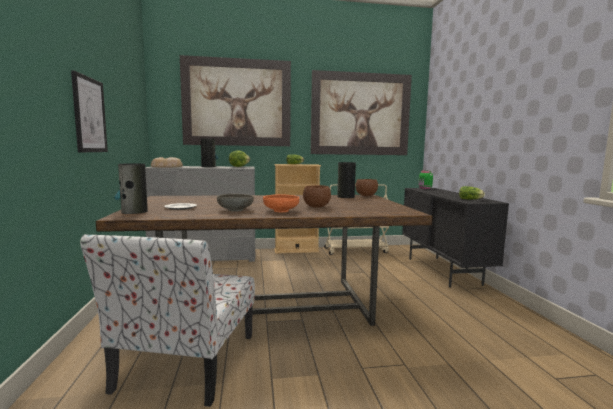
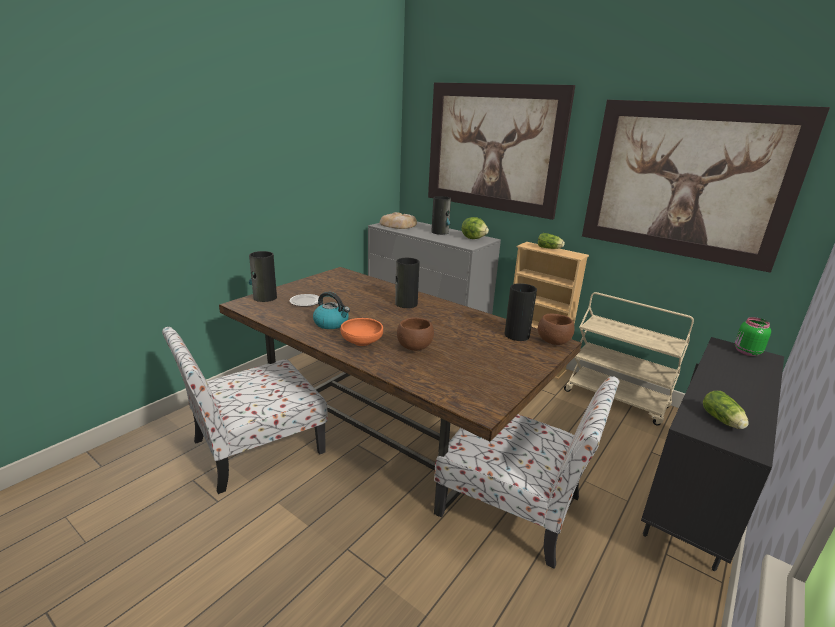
camera: 45 degrees right, 15 degrees up
picture [71,70,108,152] -> none
grey bowl [217,194,254,212] -> kettle [313,292,350,329]
none -> vase [395,258,420,308]
none -> chair [434,376,619,569]

